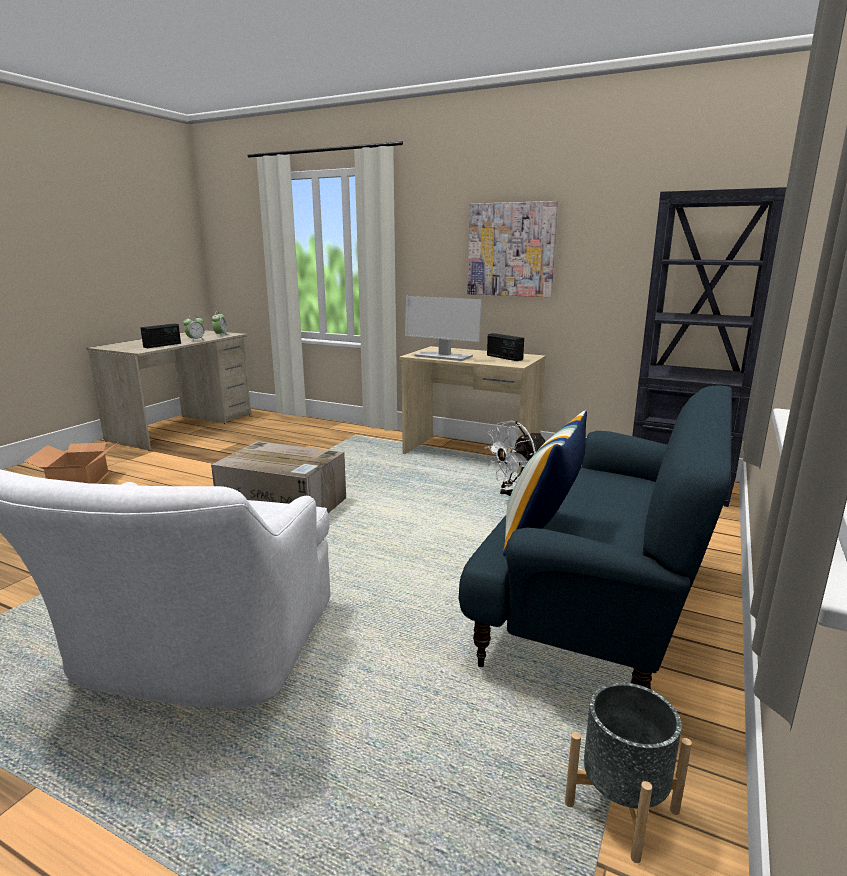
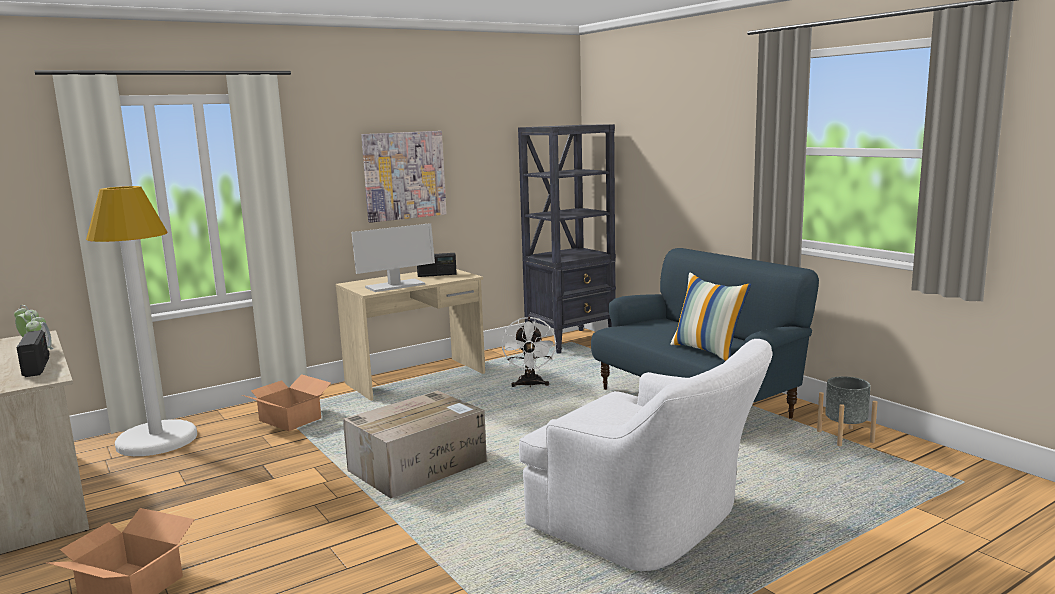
camera: 60 degrees left, 5 degrees down
none -> white floor lamp [86,186,197,456]
none -> cardboard box [242,374,331,431]

